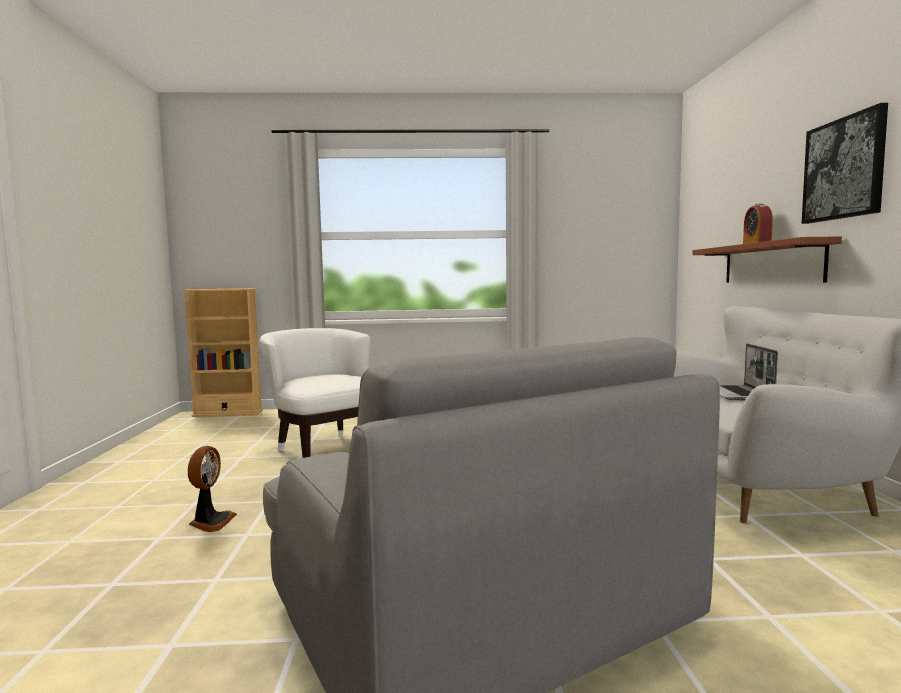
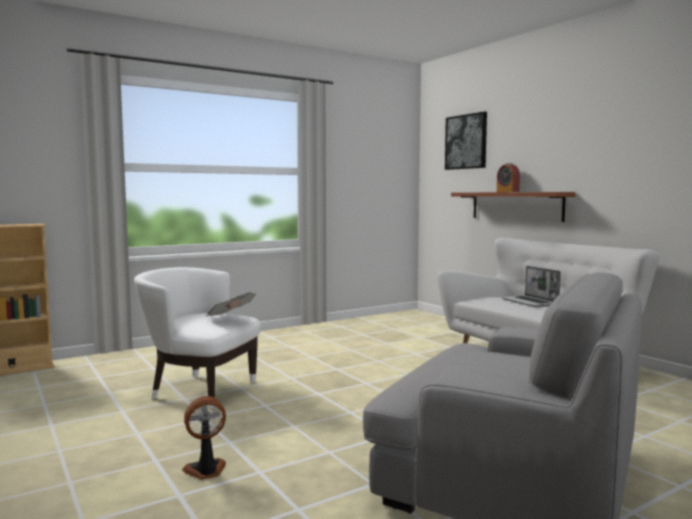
camera: 30 degrees left, 0 degrees up
fan [188,446,237,532] -> fan turned 90 degrees counterclockwise [182,396,226,480]
picture [802,103,888,224] -> picture moved to [445,112,487,170]
none -> newspaper [206,292,256,316]

